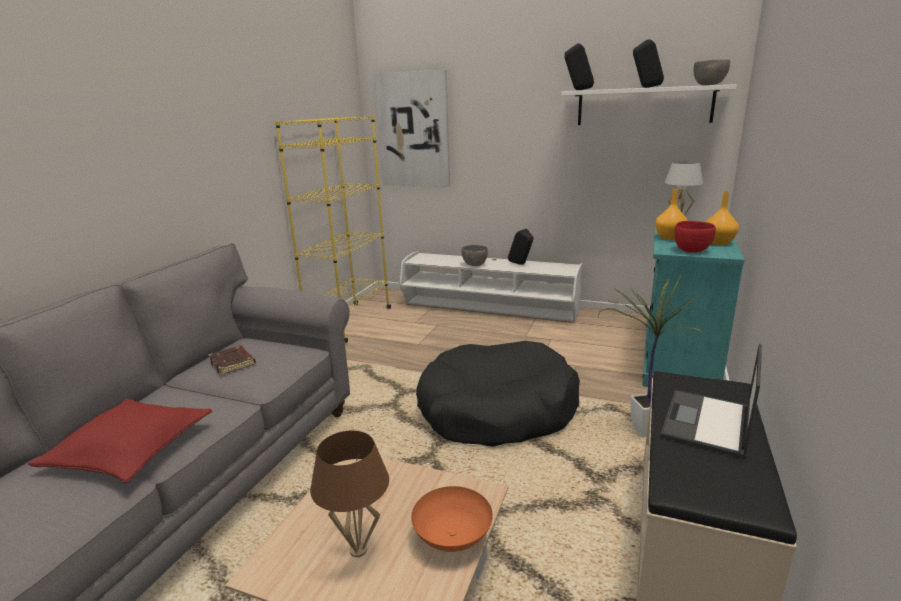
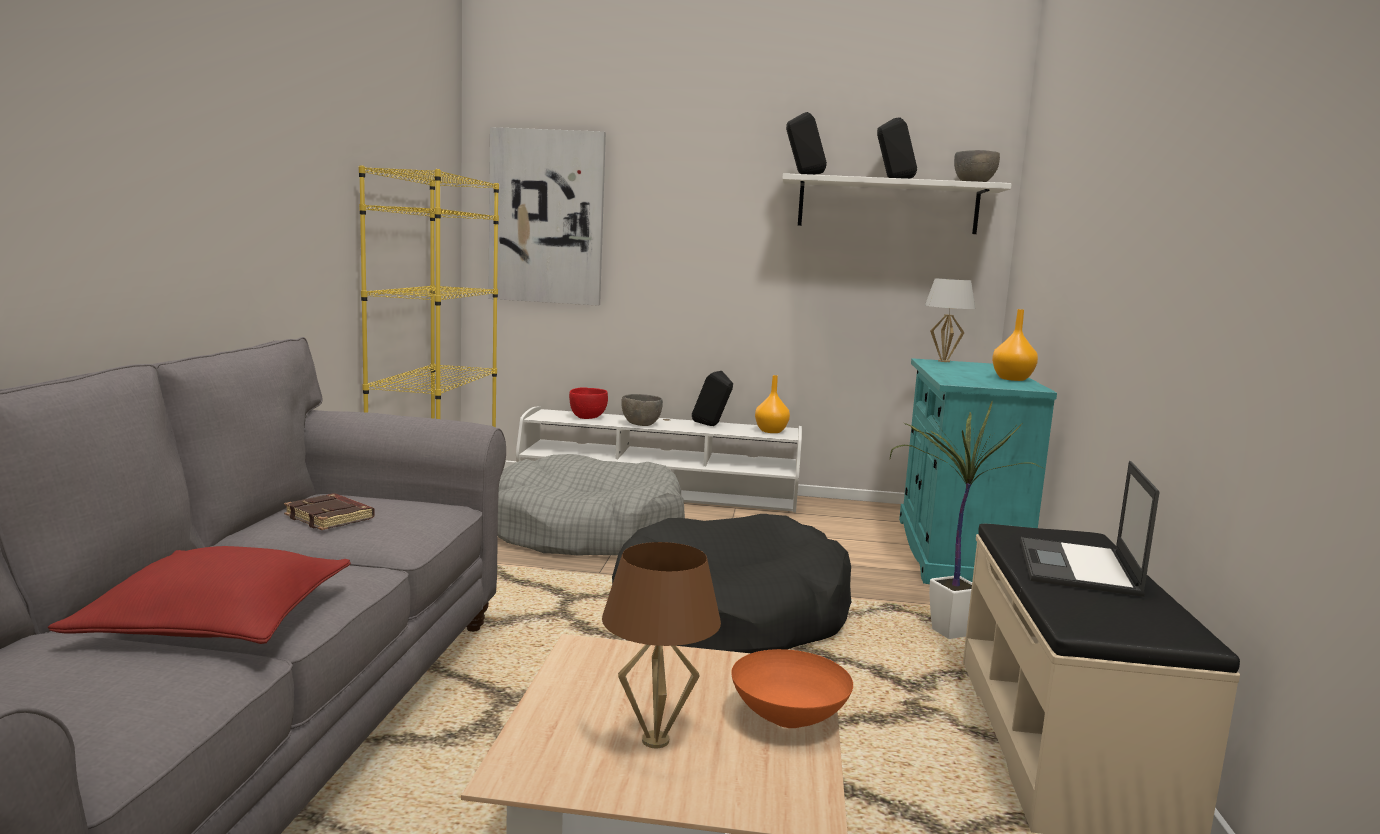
camera: 15 degrees left, 10 degrees down
orange vase [655,189,688,240] -> orange vase moved to [755,375,790,433]
red bowl [674,221,716,253] -> red bowl moved to [569,387,608,419]
none -> grey dog bed [498,454,685,556]

